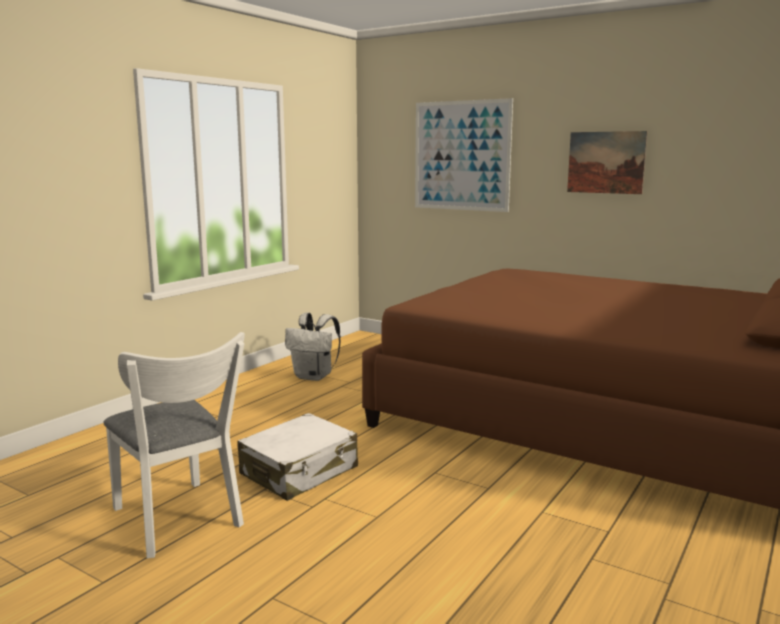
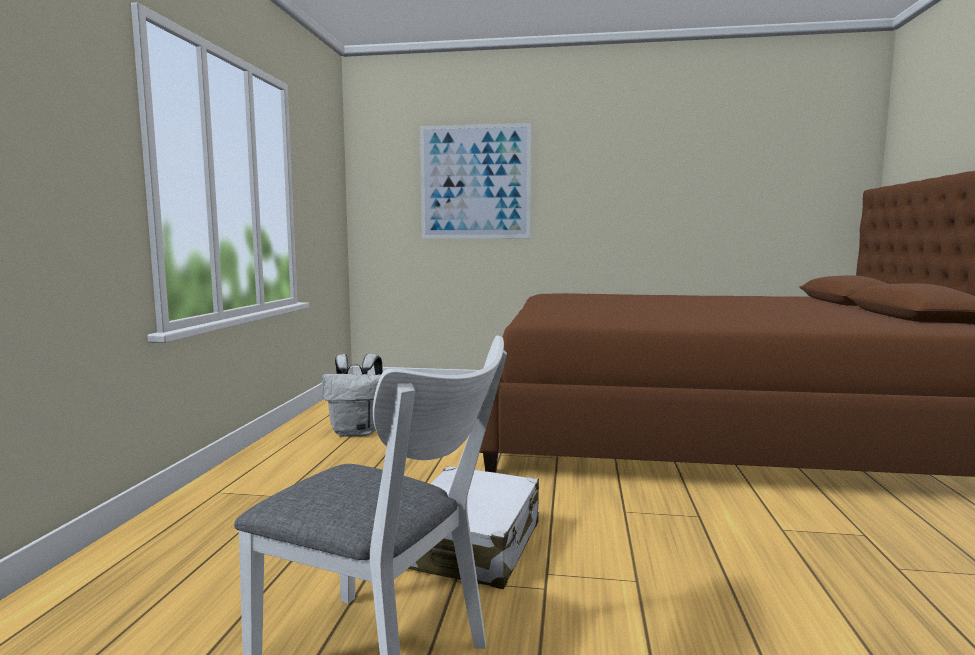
camera: 25 degrees left, 5 degrees down
picture [567,131,648,194] -> none

